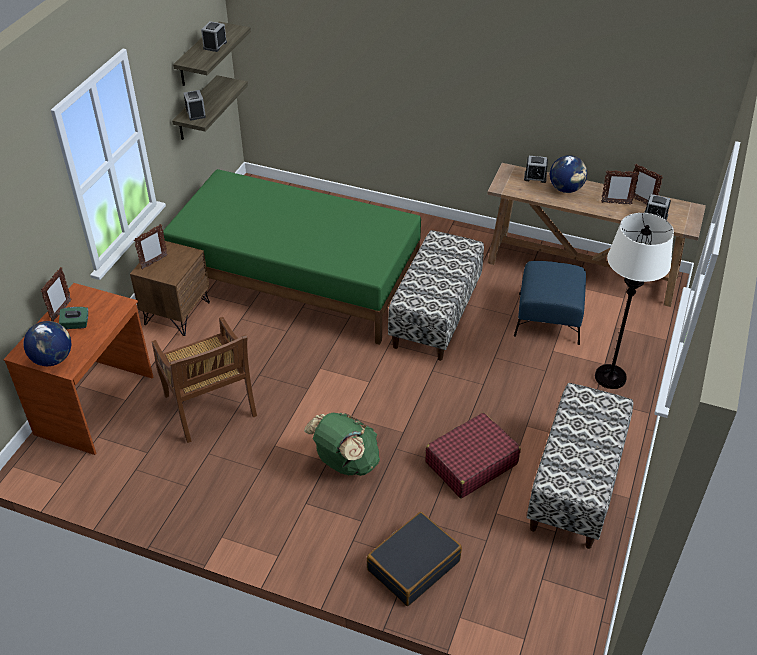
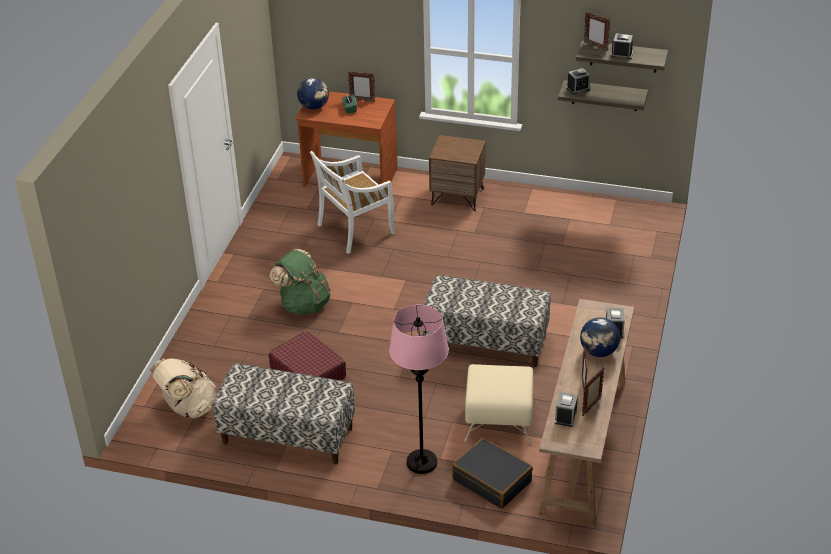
camera: 85 degrees right, 5 degrees down
picture frame [134,224,168,269] -> picture frame moved to [584,12,610,51]
brown chair [152,317,257,443] -> white chair [310,151,395,254]
green bed [162,169,421,345] -> none
black suitcase [367,512,462,606] -> black suitcase moved to [452,438,533,509]
blue ottoman [514,261,586,345] -> beige ottoman [464,364,533,445]
white floor lamp [595,213,674,389] -> pink floor lamp [389,305,449,474]
none -> beige backpack [150,358,217,418]

